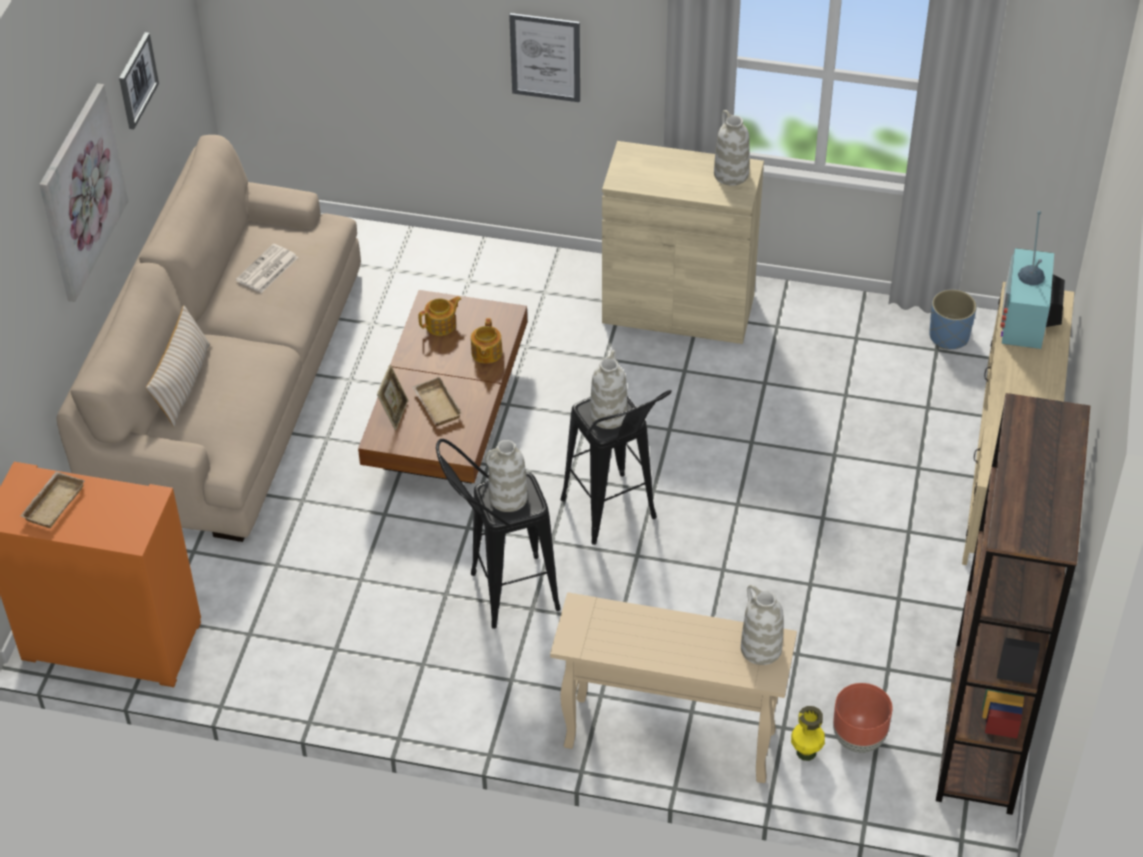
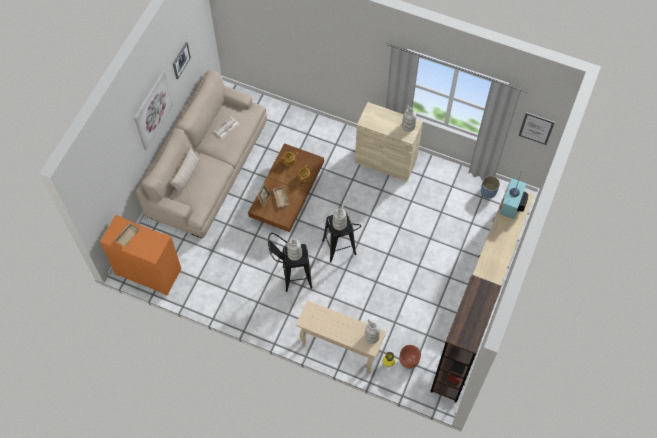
camera: 10 degrees right, 15 degrees up
picture [509,13,580,102] -> picture moved to [519,112,555,145]

